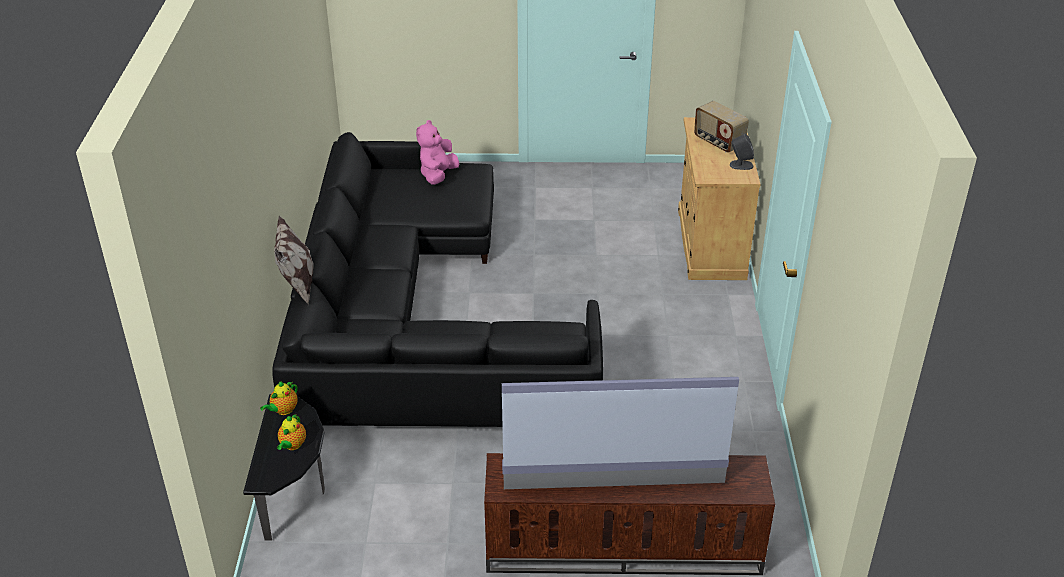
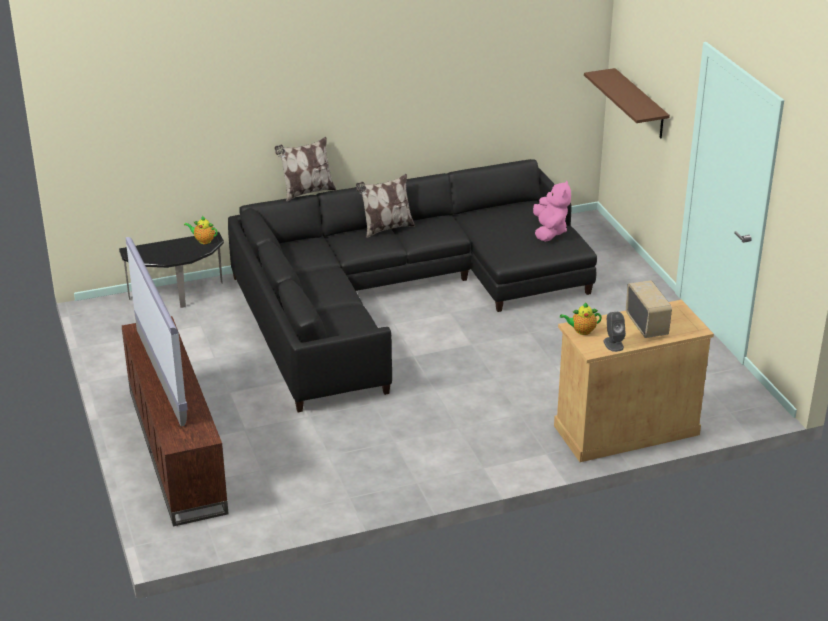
camera: 70 degrees right, 5 degrees down
teapot [277,414,306,450] -> teapot moved to [560,302,602,335]
pink plush toy [416,120,459,185] -> pink plush toy turned 90 degrees clockwise [533,180,571,242]
radio [694,101,749,153] -> radio turned 135 degrees clockwise [626,280,672,338]
none -> pillow [356,174,415,238]
none -> brown shelf [584,68,670,139]

